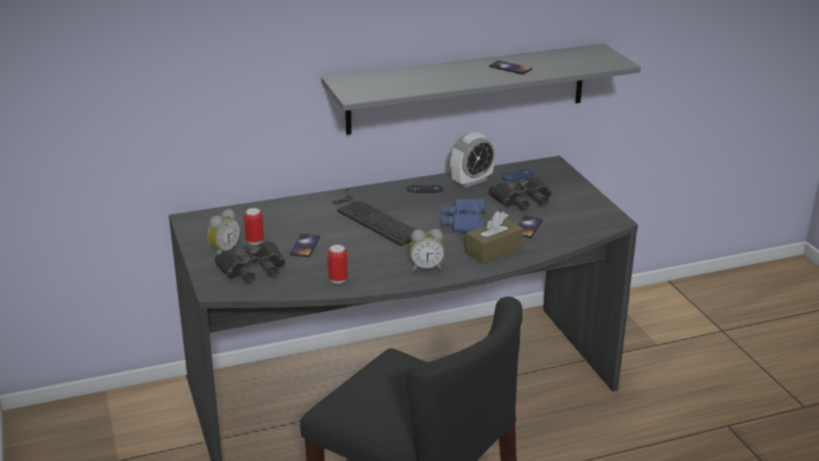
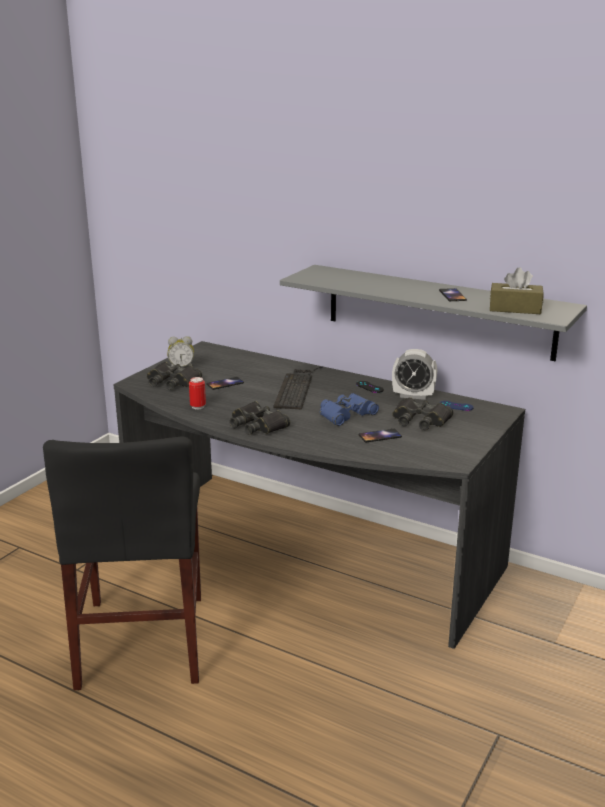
camera: 50 degrees right, 5 degrees down
can [244,208,264,245] -> none
alarm clock [409,229,445,272] -> black binoculars [230,401,290,435]
brown tissue box [465,211,523,264] -> brown tissue box moved to [490,267,544,314]

